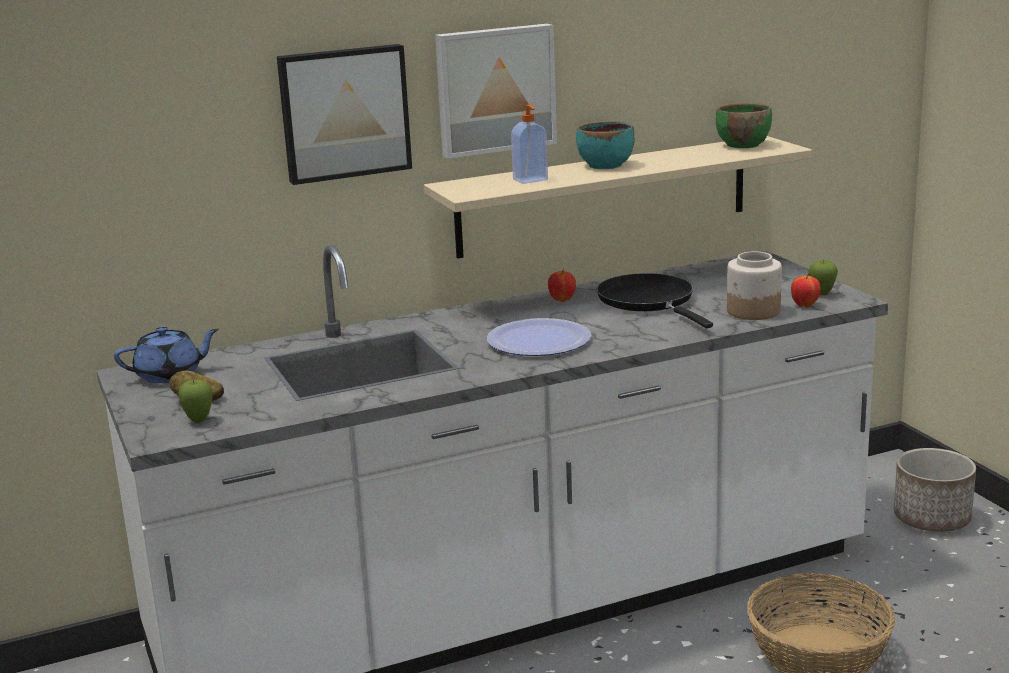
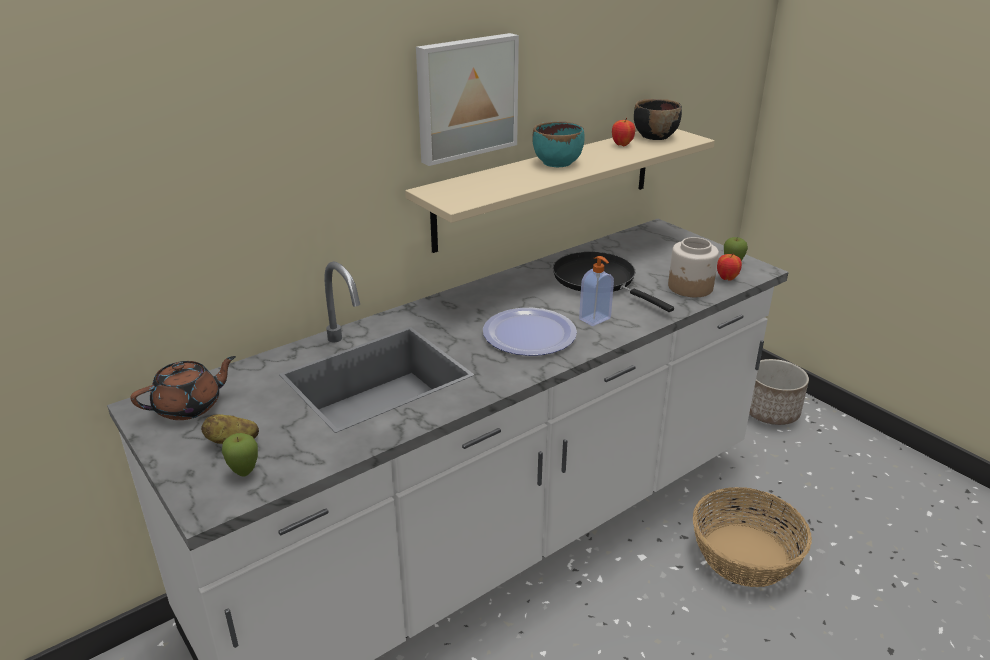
camera: 15 degrees left, 10 degrees up
blue teapot [114,326,219,383] -> brown teapot [130,356,236,420]
picture [277,44,412,185] -> none
soap dispenser [511,104,548,184] -> soap dispenser moved to [579,256,614,326]
apple [548,269,576,302] -> apple moved to [612,118,635,146]
green bowl [716,103,772,148] -> black bowl [634,99,682,140]

